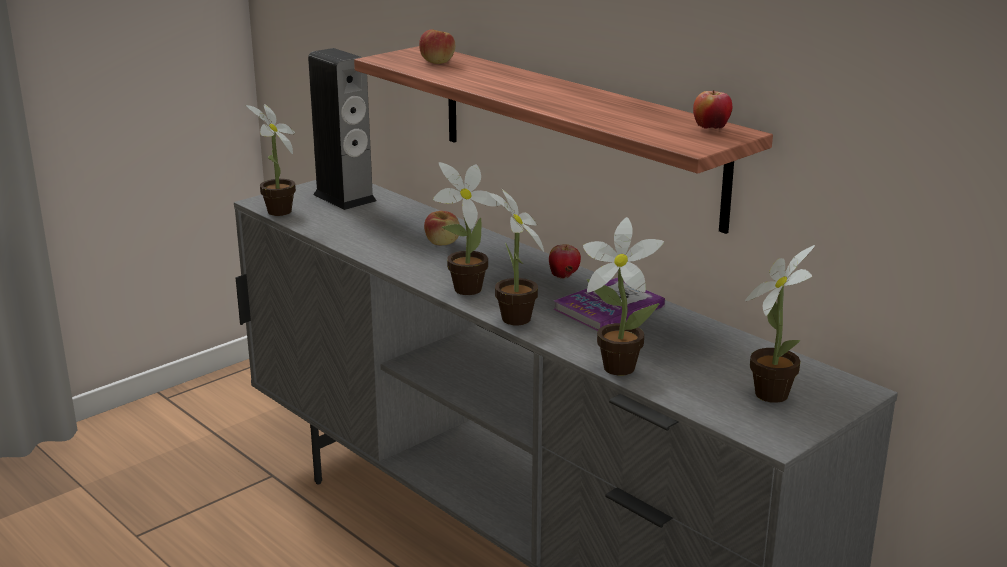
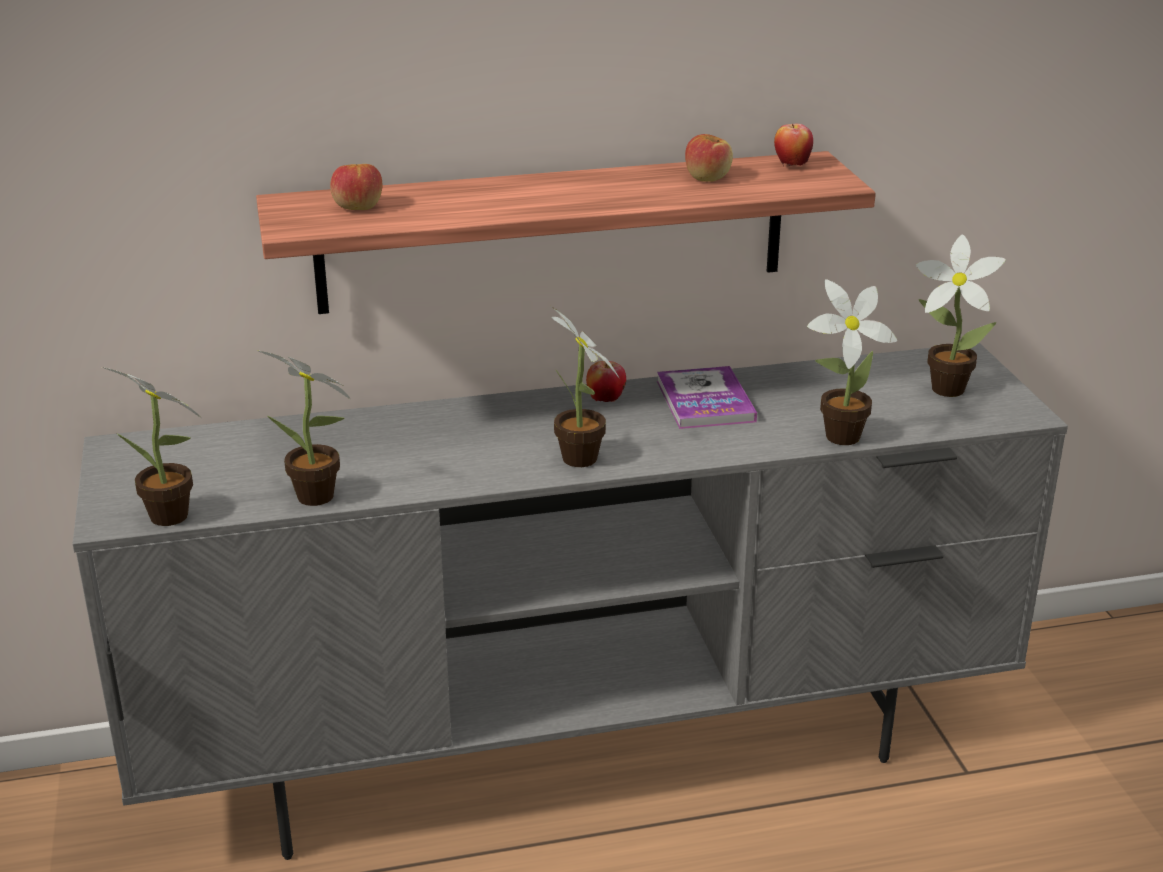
camera: 60 degrees left, 5 degrees up
speaker [308,48,377,210] -> none
apple [424,211,460,245] -> apple moved to [685,134,733,182]
potted plant [488,188,544,325] -> potted plant moved to [258,351,350,506]

